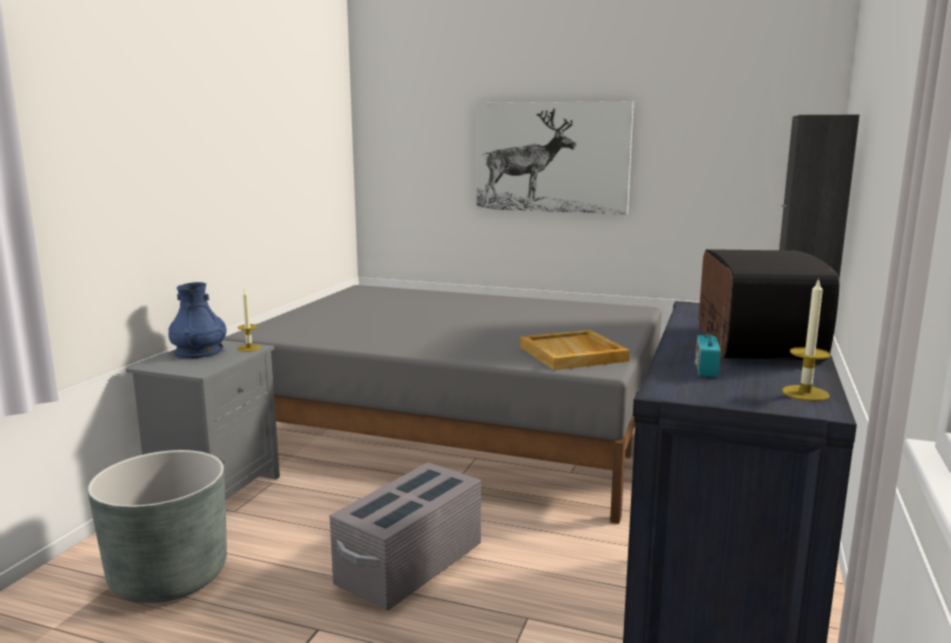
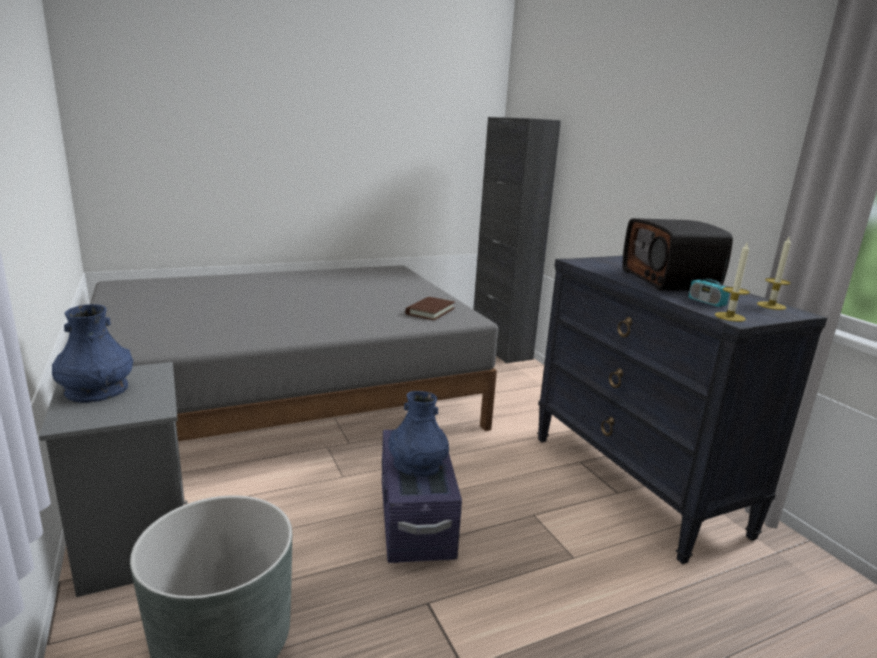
camera: 45 degrees left, 5 degrees up
candle [238,290,261,352] -> candle moved to [715,241,750,322]
grey storage box [330,463,481,610] -> purple storage box [382,429,462,563]
picture [476,101,634,215] -> none
beige tray [520,330,630,370] -> brown book [405,297,455,320]
radio [699,249,840,361] -> radio turned 150 degrees counterclockwise [622,218,733,291]
none -> blue vase [388,391,449,477]

